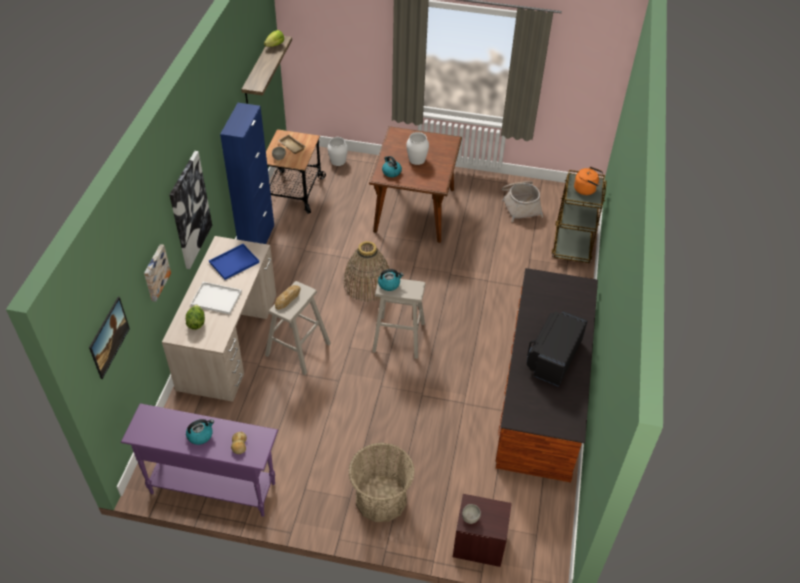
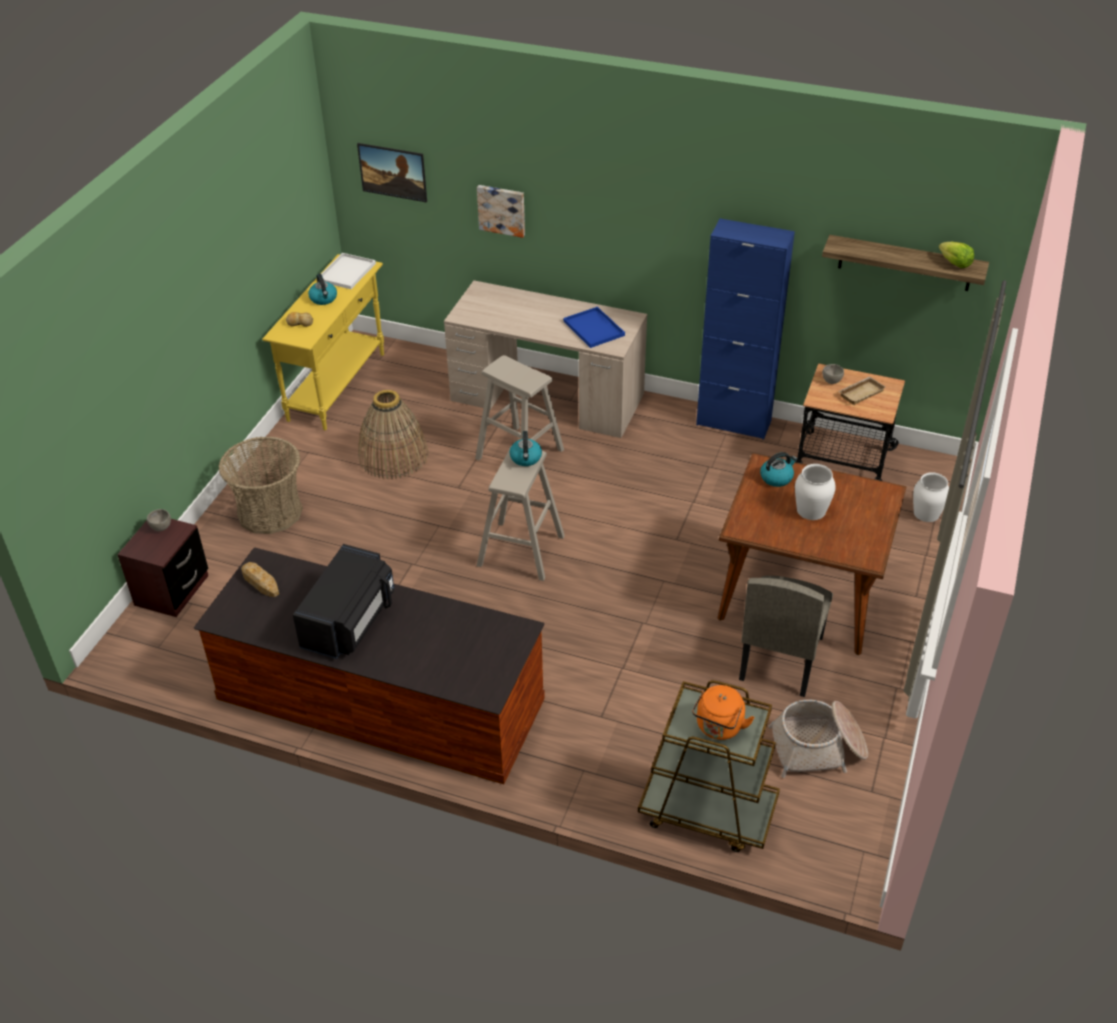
camera: 100 degrees right, 5 degrees down
purple console table [121,403,278,517] -> yellow console table [262,254,384,430]
picture [169,151,212,269] -> none
lettuce [186,304,205,330] -> none
white tray [191,282,242,315] -> white tray moved to [321,253,376,289]
bread [275,285,301,310] -> bread moved to [241,562,279,597]
basket [343,241,389,302] -> basket moved to [358,390,429,479]
black microwave [527,311,588,387] -> black microwave turned 75 degrees clockwise [293,544,394,659]
none -> beige chair [739,576,833,697]

